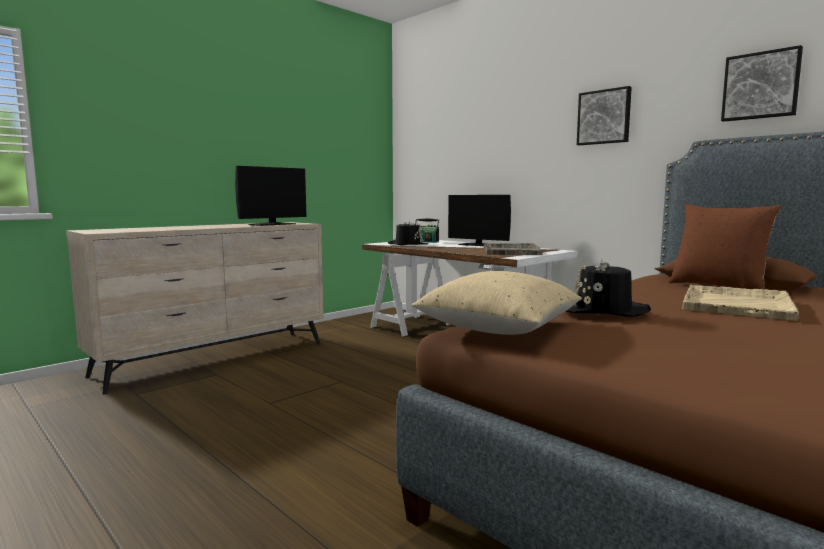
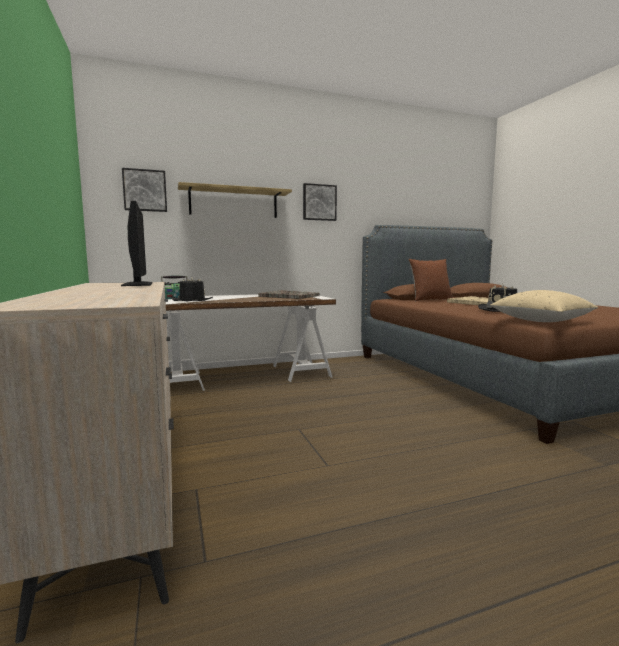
camera: 65 degrees left, 0 degrees up
monitor [448,195,511,246] -> none
picture [721,45,803,122] -> picture moved to [122,168,167,212]
none -> shelf [178,182,292,218]

